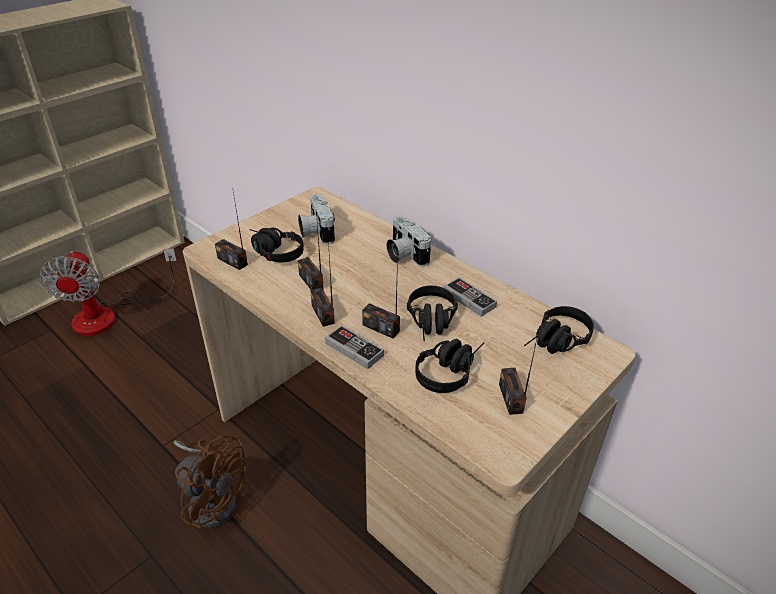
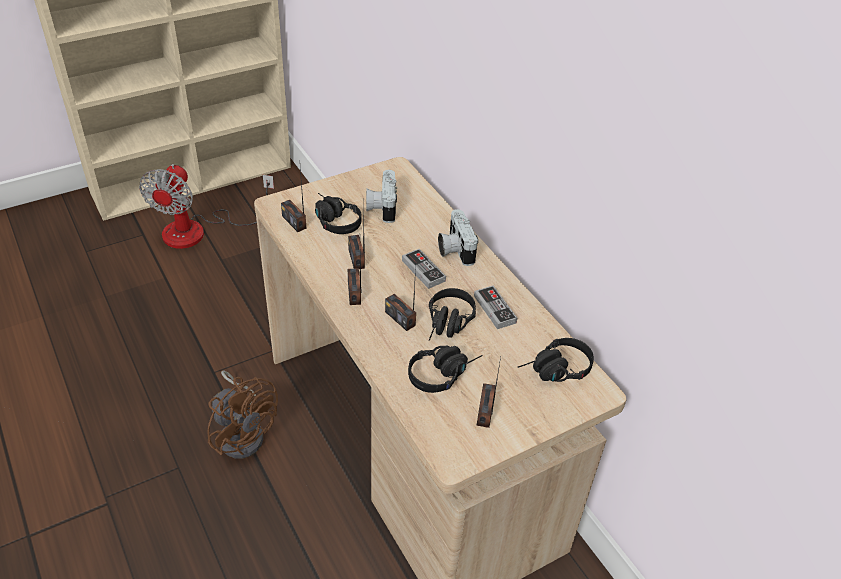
camera: 15 degrees right, 5 degrees up
game controller [325,325,384,369] -> game controller moved to [402,249,446,289]

